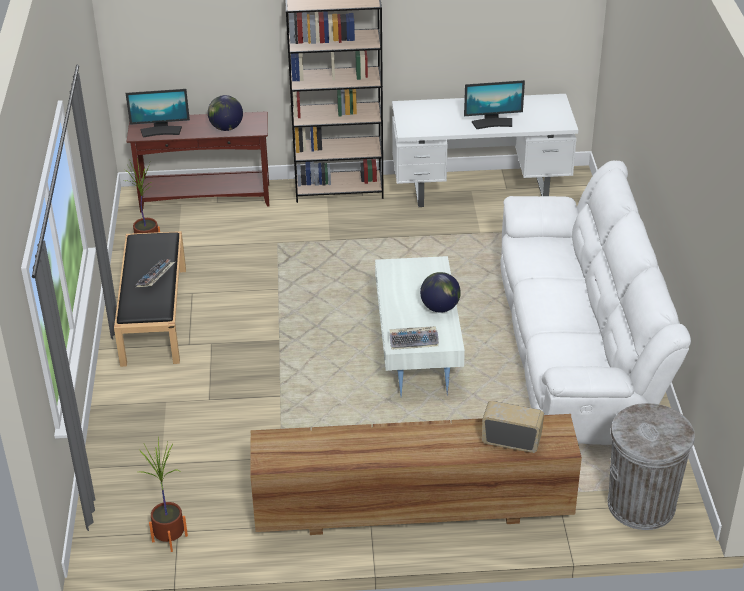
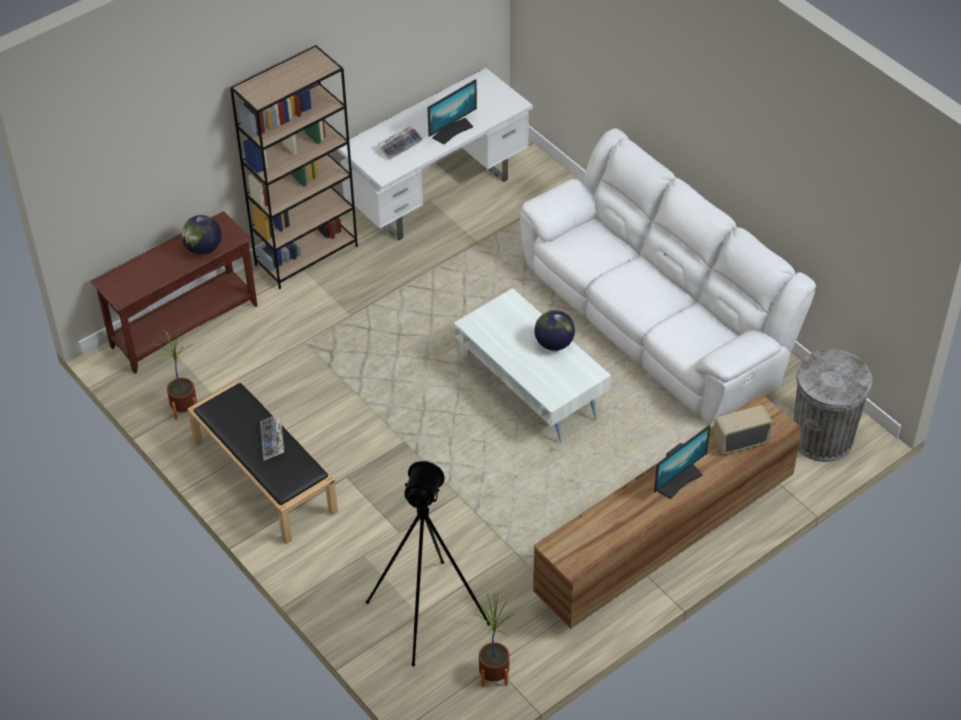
camera: 35 degrees left, 10 degrees up
monitor [126,89,190,138] -> monitor moved to [654,425,710,499]
keyboard [389,326,439,350] -> keyboard moved to [377,126,422,160]
none -> black floor lamp [366,461,491,667]

